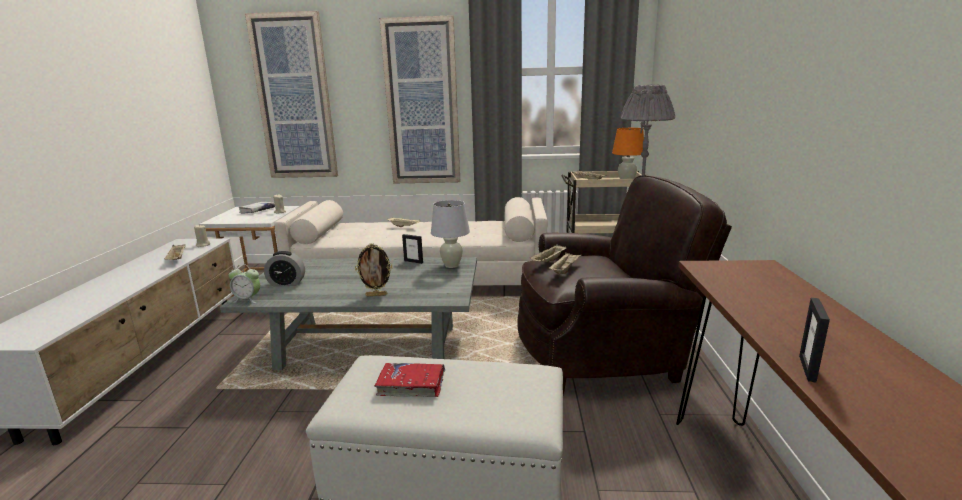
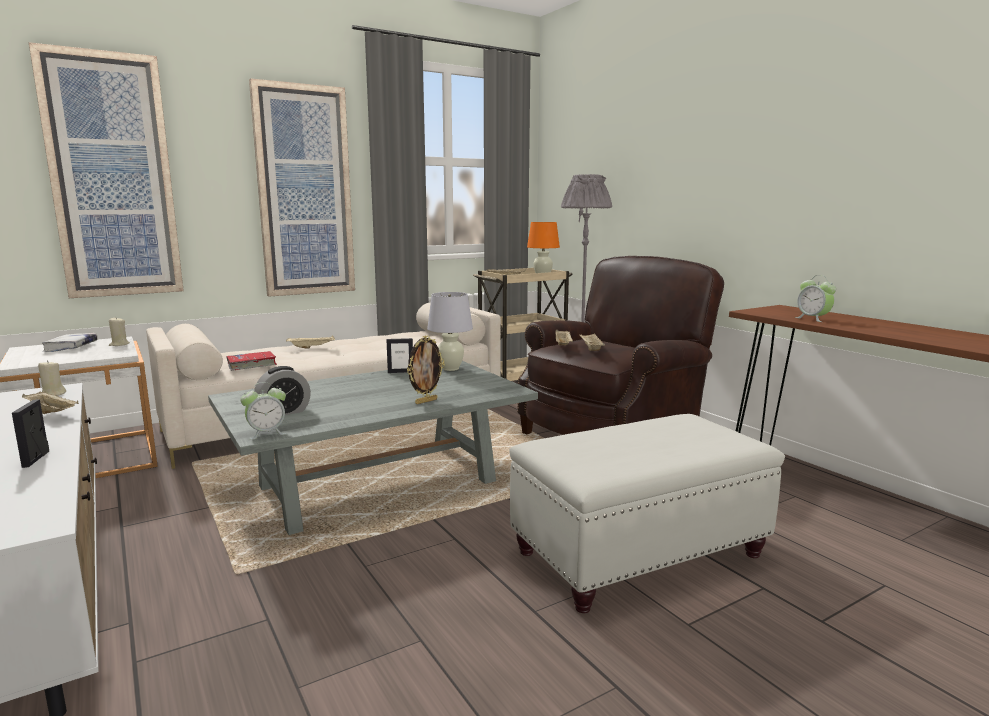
camera: 35 degrees left, 5 degrees down
red book [374,363,445,397] -> red book moved to [226,351,277,371]
picture frame [799,298,830,383] -> picture frame moved to [12,399,49,468]
none -> alarm clock [795,275,836,322]

